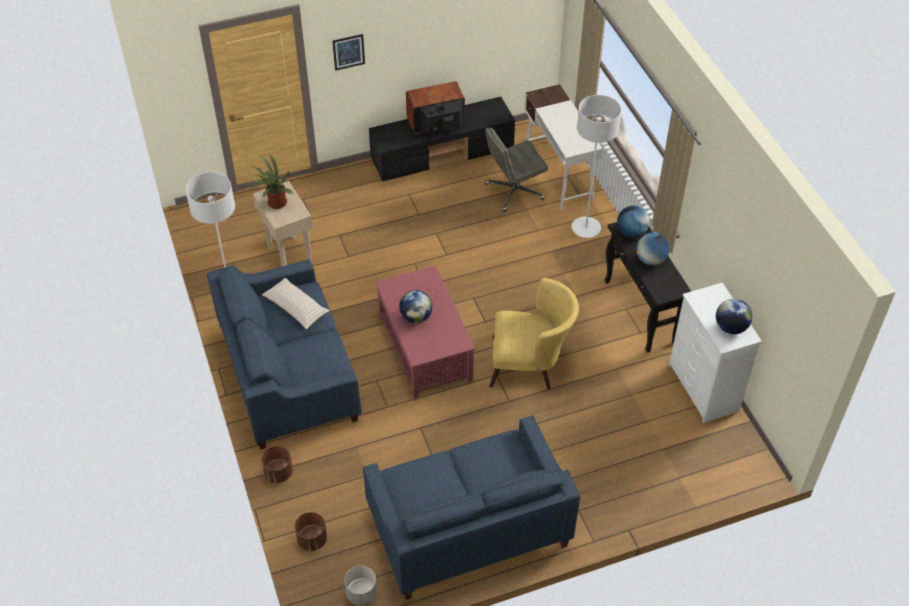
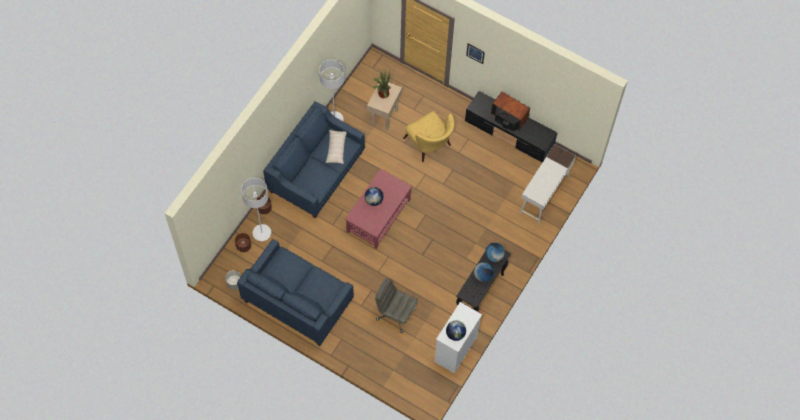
camera: 50 degrees right, 15 degrees up
grey office chair [485,127,548,212] -> grey office chair moved to [375,277,418,333]
yellow armchair [489,278,579,390] -> yellow armchair moved to [403,111,454,162]
grey floor lamp [572,95,622,238] -> grey floor lamp moved to [241,178,271,241]

